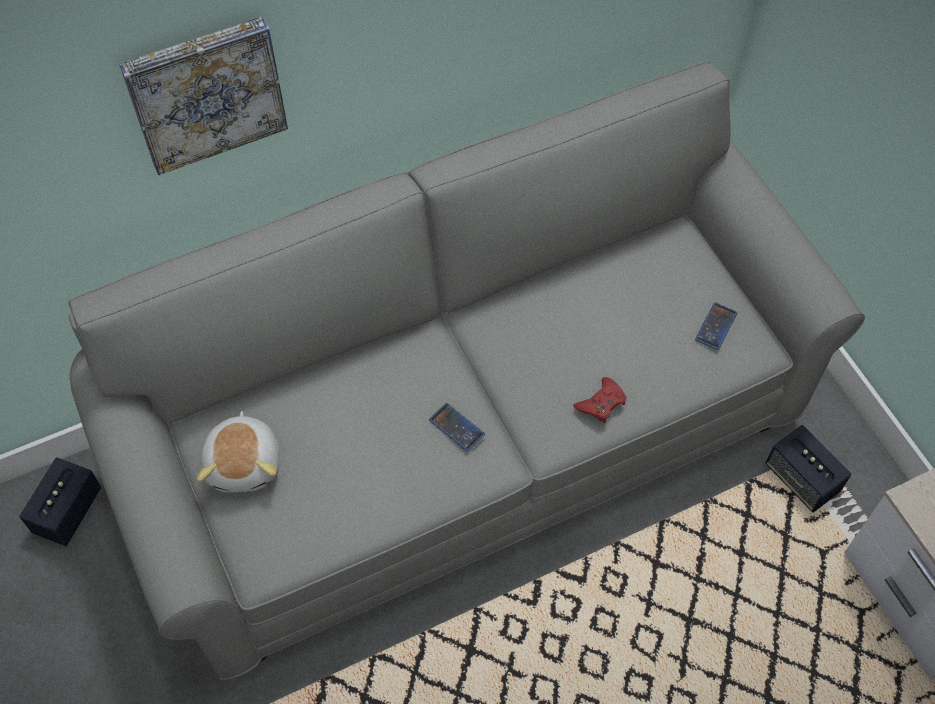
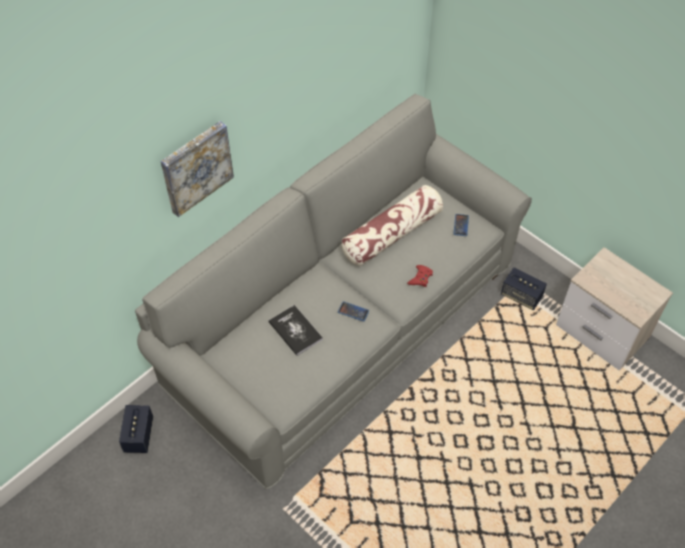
camera: 20 degrees left, 5 degrees down
plush toy [197,411,280,493] -> none
none -> book [268,305,323,356]
none -> pillow [341,185,443,266]

